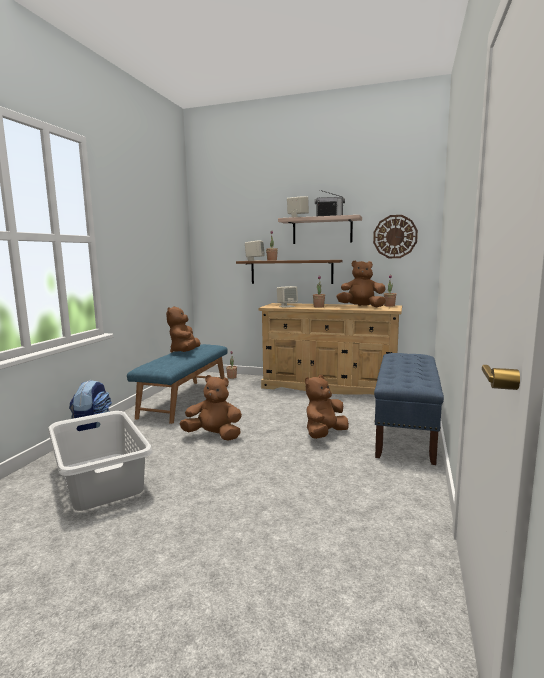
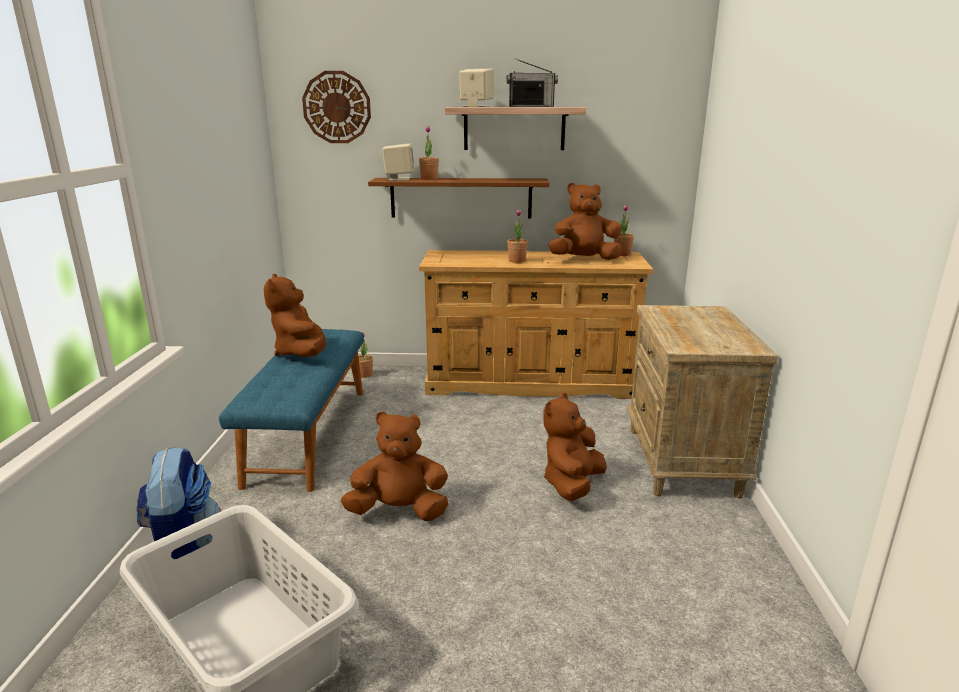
camera: 15 degrees left, 10 degrees up
beige speaker [277,286,298,308] -> none
wall clock [373,215,418,258] -> wall clock moved to [302,71,371,143]
blue bench [374,353,444,465] -> beige nightstand [627,305,778,498]

